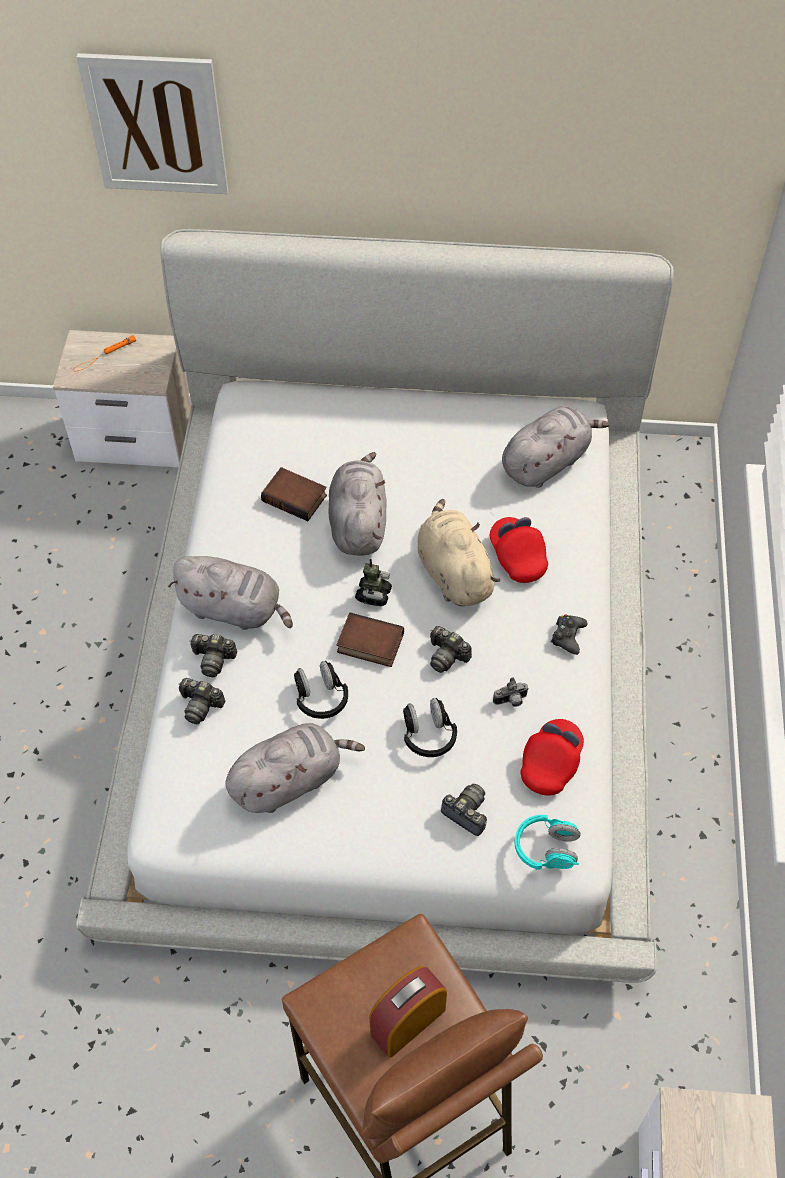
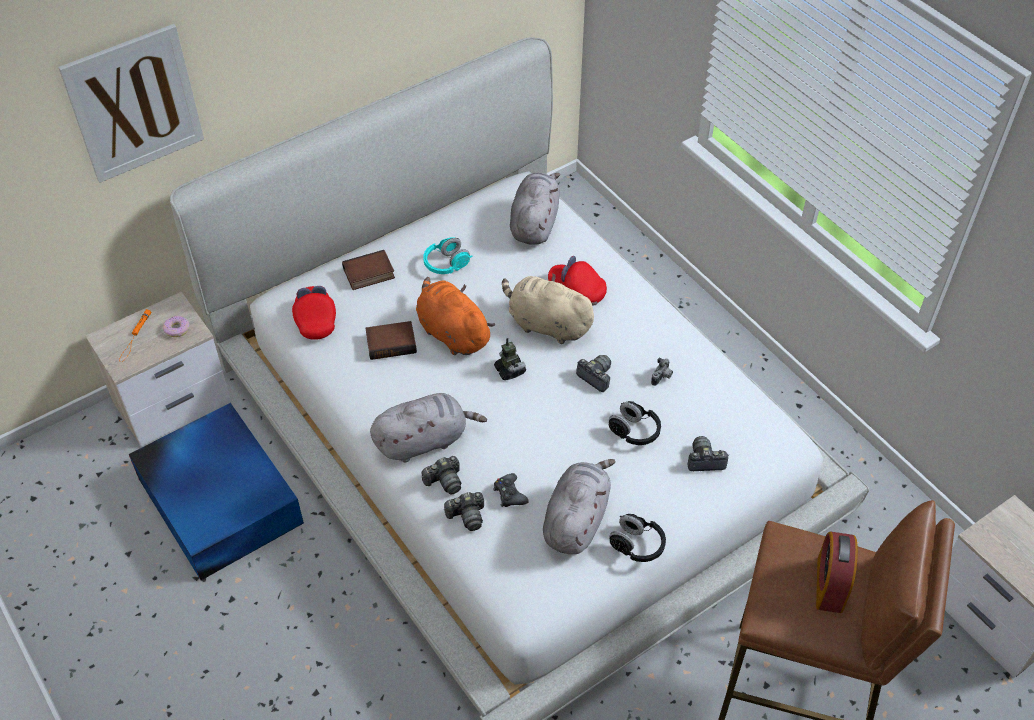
camera: 40 degrees left, 5 degrees down
black headphones [294,661,348,719] -> black headphones moved to [609,514,666,562]
grey plush toy [329,452,387,556] -> orange plush toy [416,277,495,355]
book [337,613,404,667] -> book moved to [342,250,395,290]
camera [430,626,472,673] -> camera turned 135 degrees counterclockwise [576,355,611,392]
turquoise headphones [514,814,581,870] -> turquoise headphones moved to [423,237,473,274]
red cap [520,719,584,796] -> red cap moved to [292,286,336,340]
black game controller [551,615,587,655] -> black game controller moved to [493,473,529,507]
none -> blue storage box [129,403,304,580]
none -> donut [163,316,189,337]

